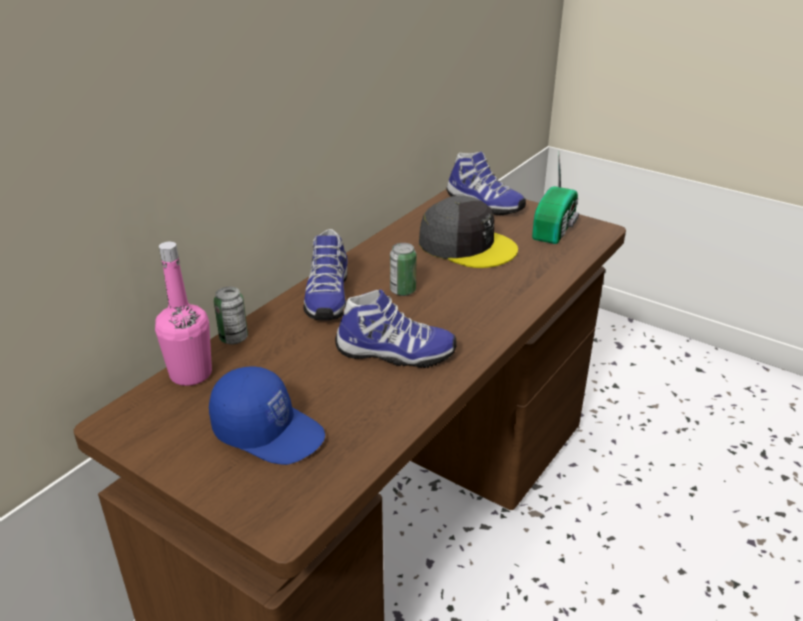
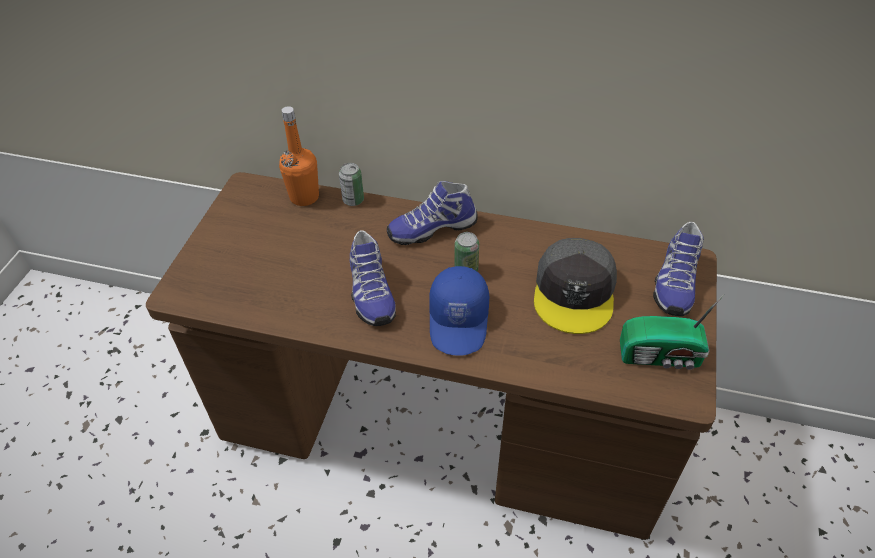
camera: 70 degrees right, 15 degrees up
pink bottle [155,241,212,386] -> orange bottle [279,106,319,206]
blue cap [209,367,325,465] -> blue cap moved to [429,266,489,356]

